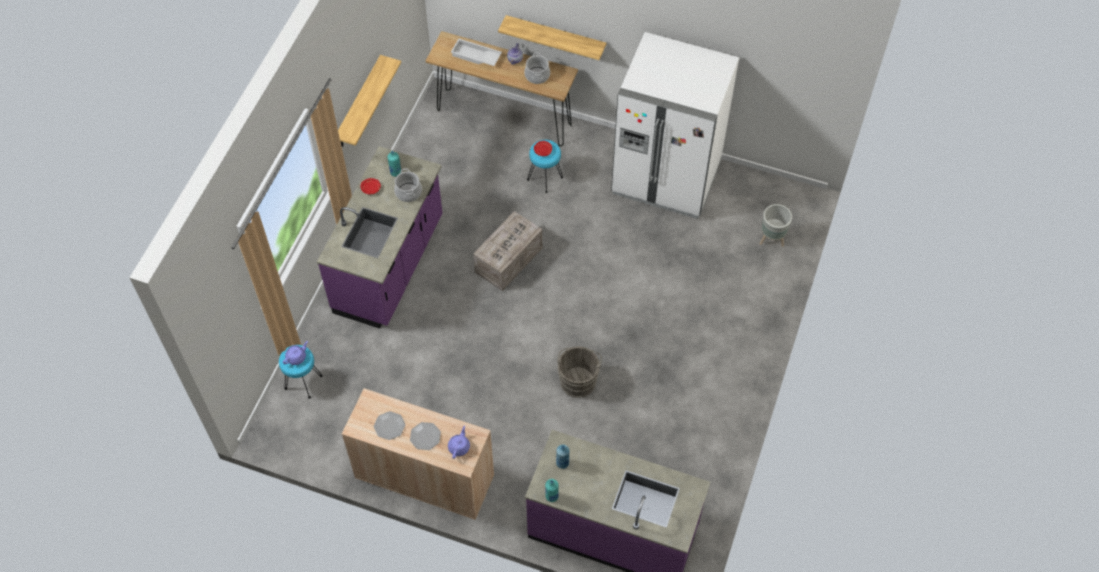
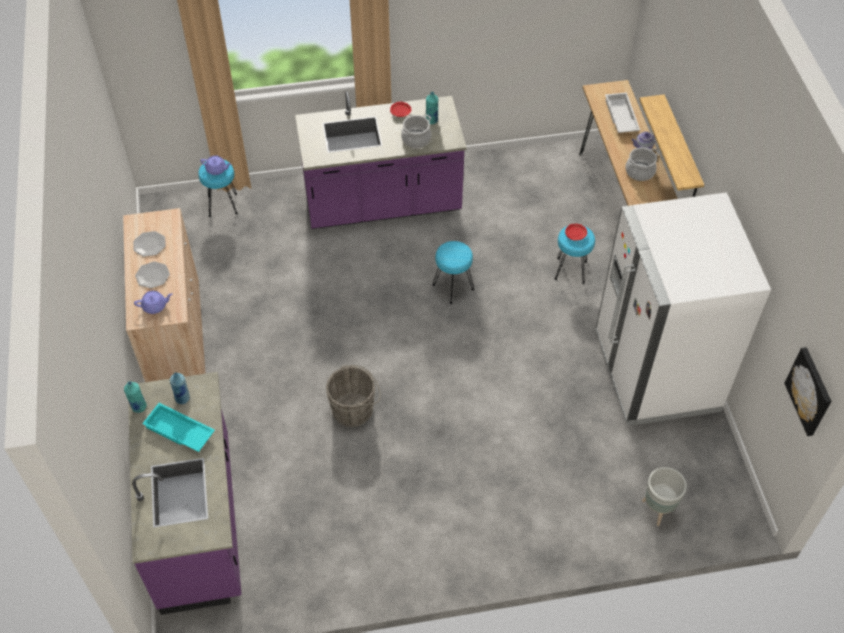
camera: 60 degrees right, 5 degrees down
shelf [338,55,401,147] -> none
crate [473,211,543,291] -> turquoise stool [432,241,474,304]
none -> turquoise tray [142,403,215,452]
none -> picture [784,347,832,436]

